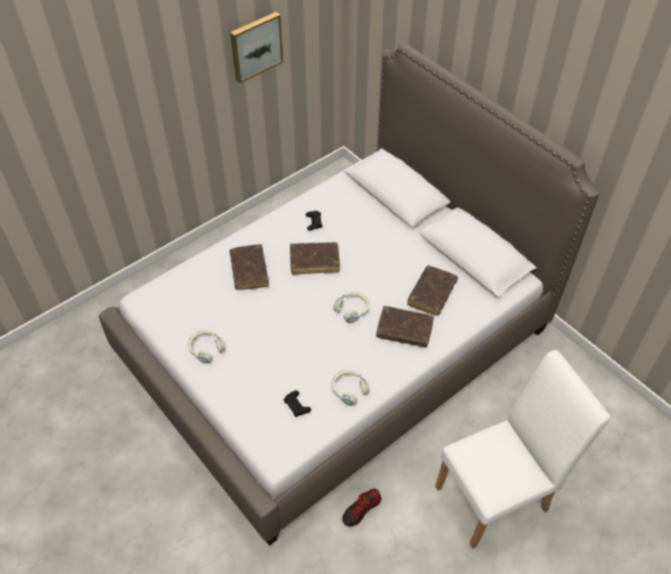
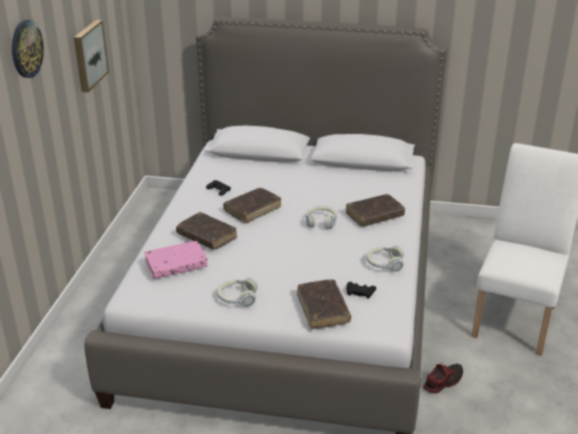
camera: 40 degrees left, 20 degrees down
shoe [342,488,382,527] -> shoe turned 135 degrees counterclockwise [423,363,463,393]
brown book [407,265,458,316] -> brown book moved to [297,279,351,329]
none -> wall clock [12,20,44,78]
none -> pink book [144,241,207,279]

